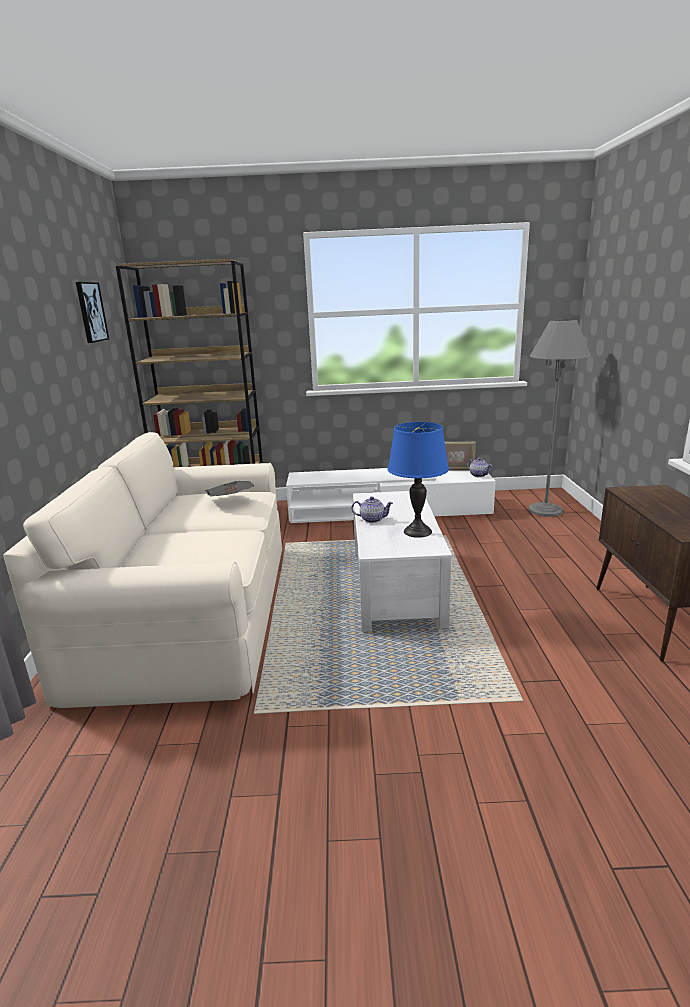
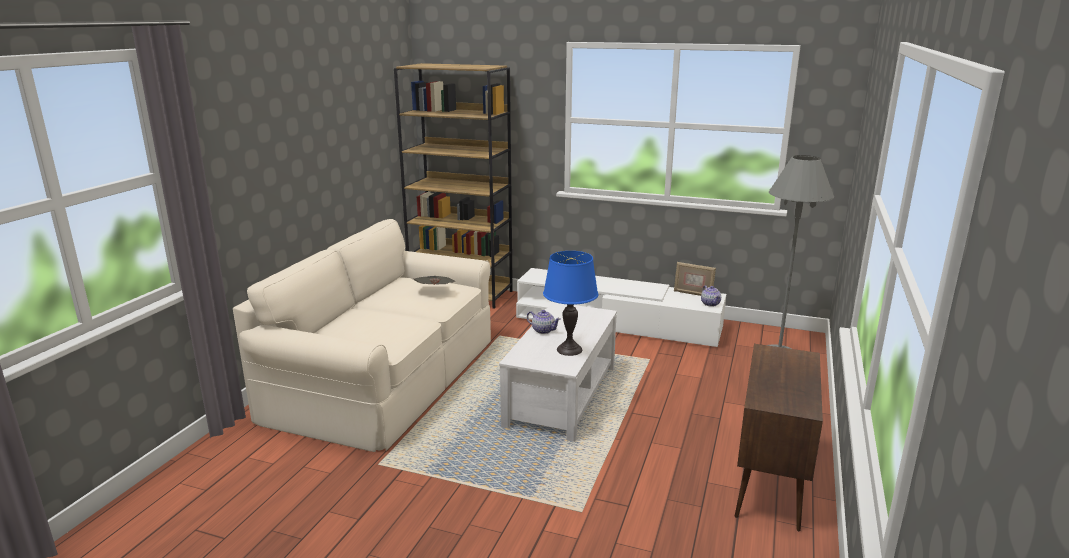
camera: 20 degrees right, 0 degrees up
picture [76,282,109,343] -> none

